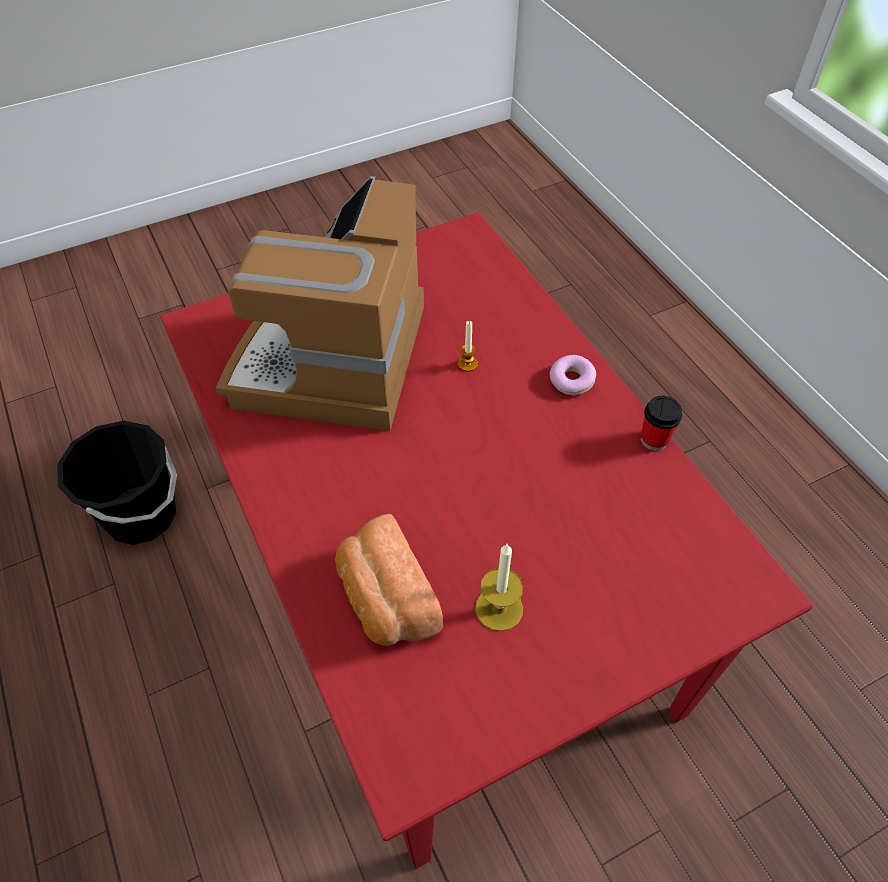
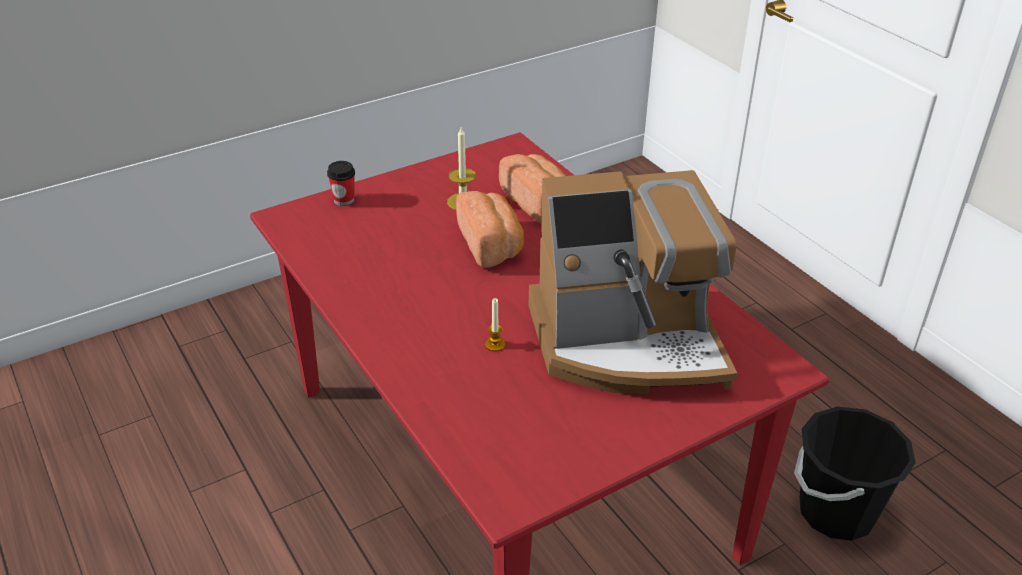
camera: 175 degrees right, 15 degrees down
coffee machine [216,176,424,431] -> coffee machine turned 75 degrees clockwise [529,170,738,394]
donut [550,355,596,395] -> none
cup [641,396,682,451] -> cup moved to [327,161,355,206]
none -> bread [456,191,524,268]

